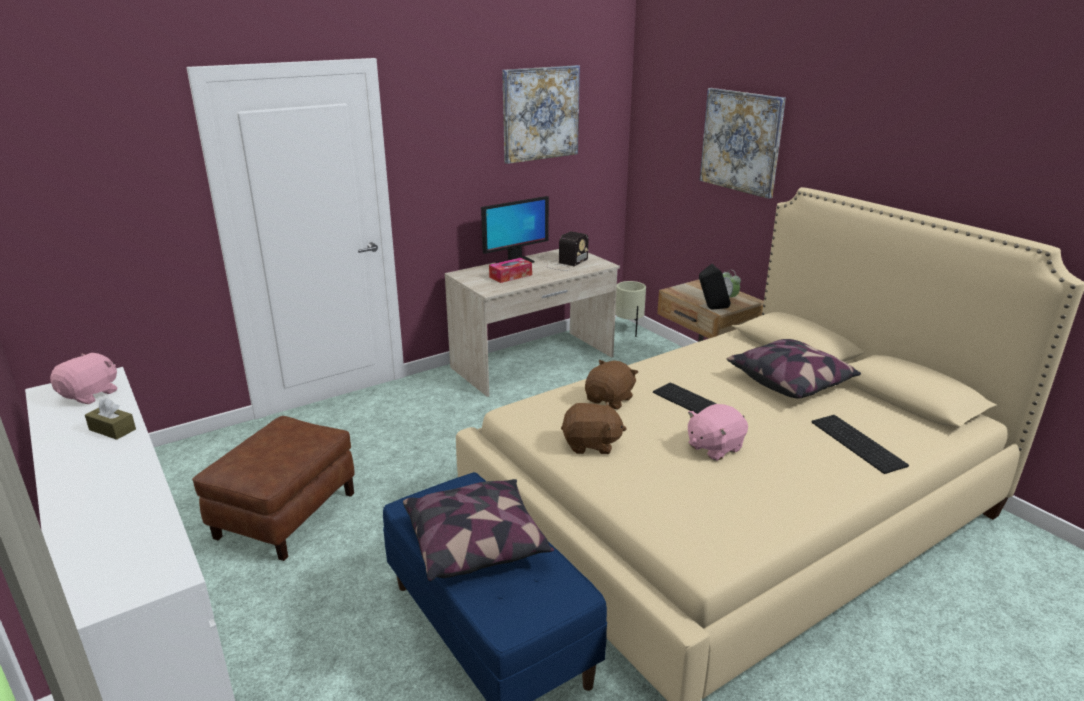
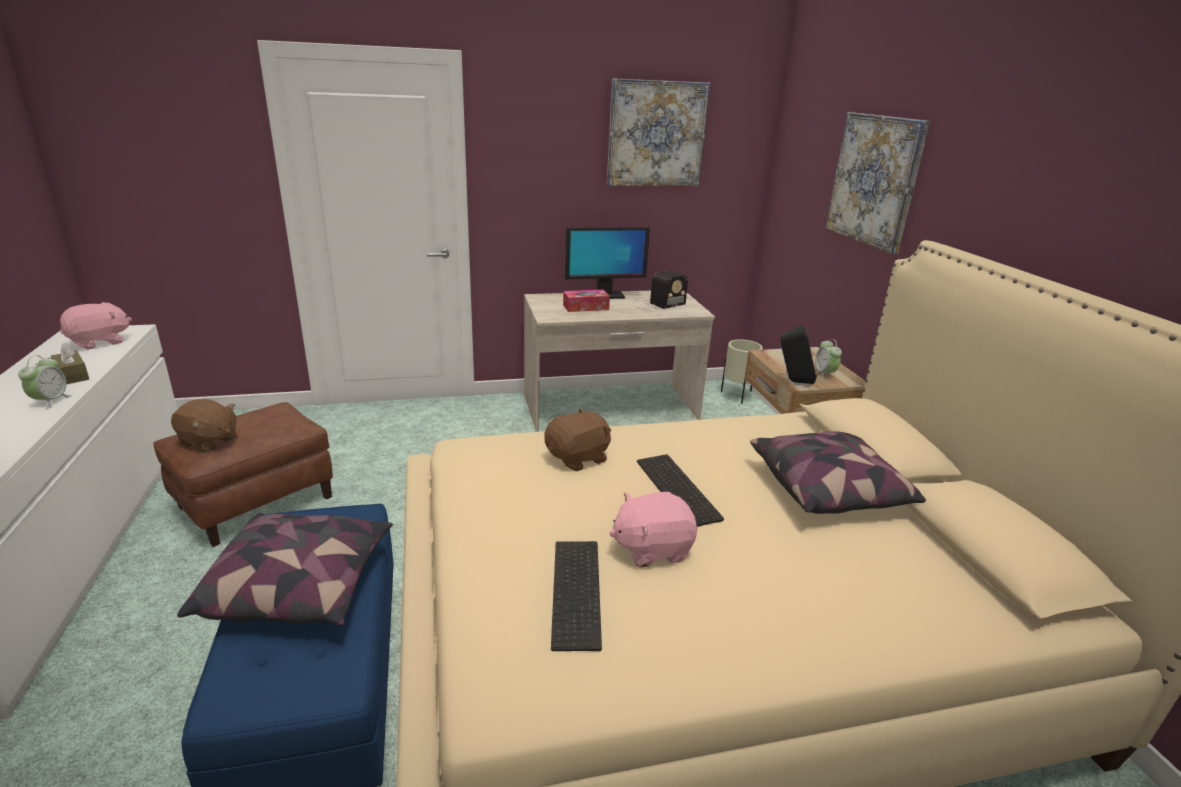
camera: 20 degrees right, 0 degrees up
brown plush toy [561,401,627,454] -> brown plush toy moved to [171,399,237,453]
keyboard [811,415,909,474] -> keyboard moved to [551,541,602,651]
none -> alarm clock [18,356,72,410]

